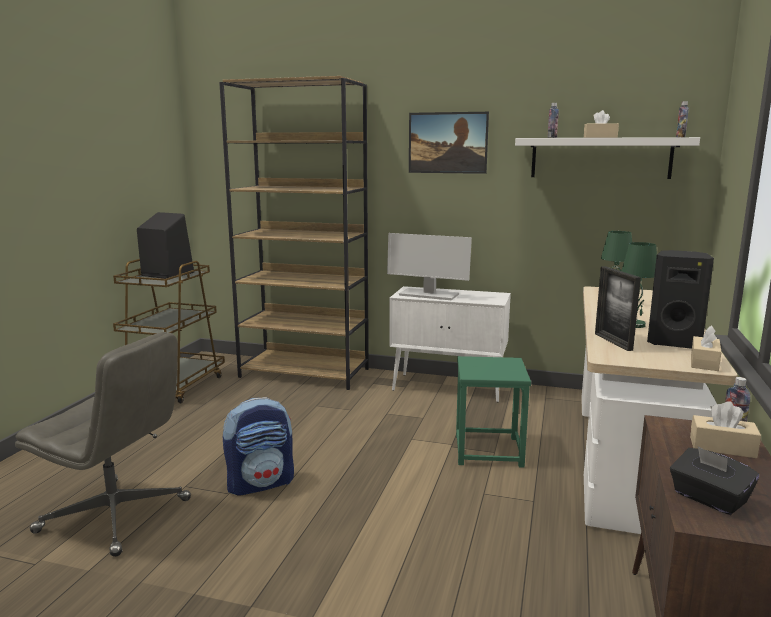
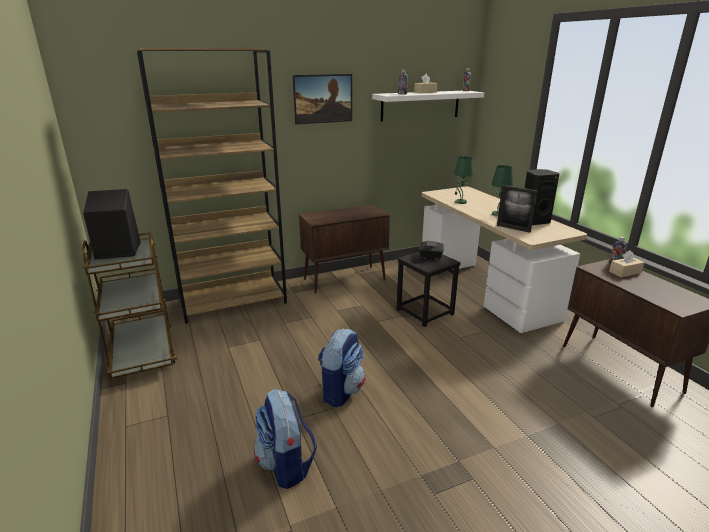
camera: 40 degrees left, 10 degrees up
grey office chair [15,332,191,557] -> backpack [254,389,317,489]
monitor [387,233,472,300] -> none
white cabinet [389,286,511,402] -> brown cabinet [299,205,390,294]
green stool [456,356,531,468] -> black stool [397,252,461,327]
black tissue box [670,447,759,515] -> black tissue box moved to [419,241,444,260]
beige tissue box [691,325,721,371] -> none

